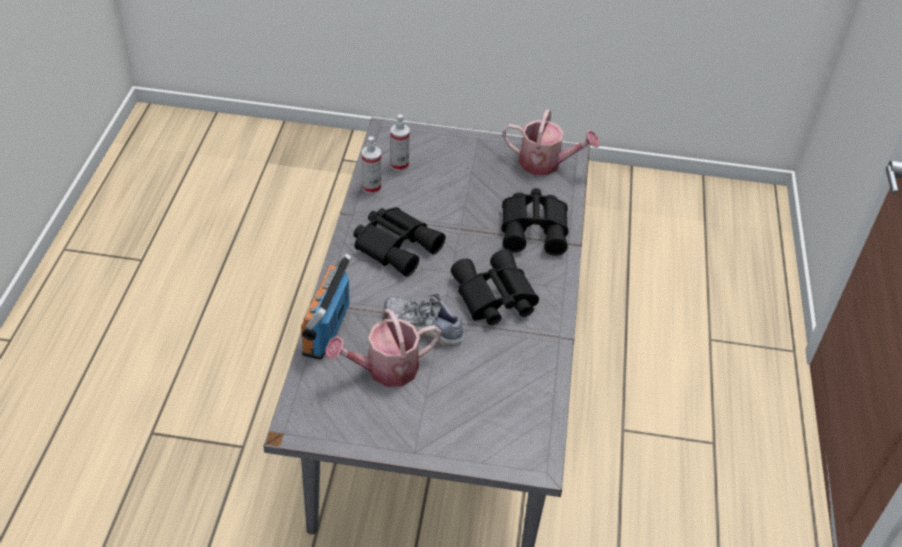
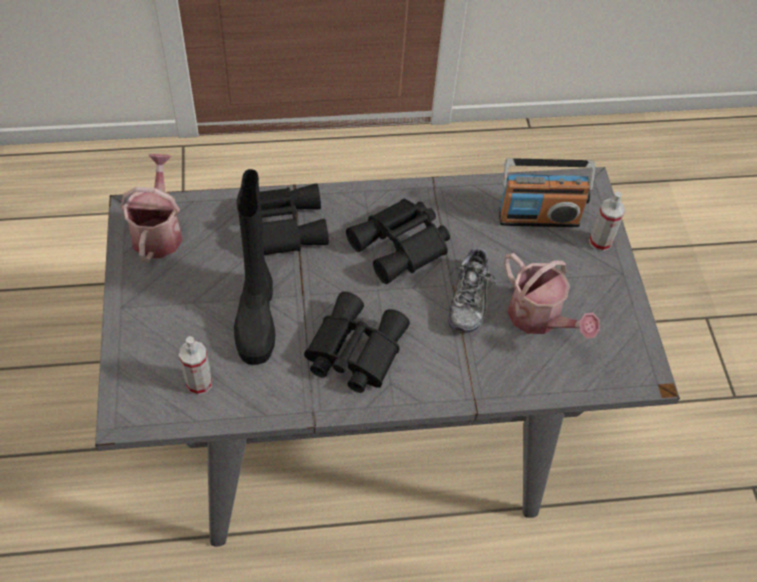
camera: 105 degrees left, 10 degrees up
radio [301,253,351,360] -> radio moved to [499,158,596,227]
spray bottle [362,136,381,194] -> spray bottle moved to [589,191,625,251]
none -> black boot [234,169,276,365]

